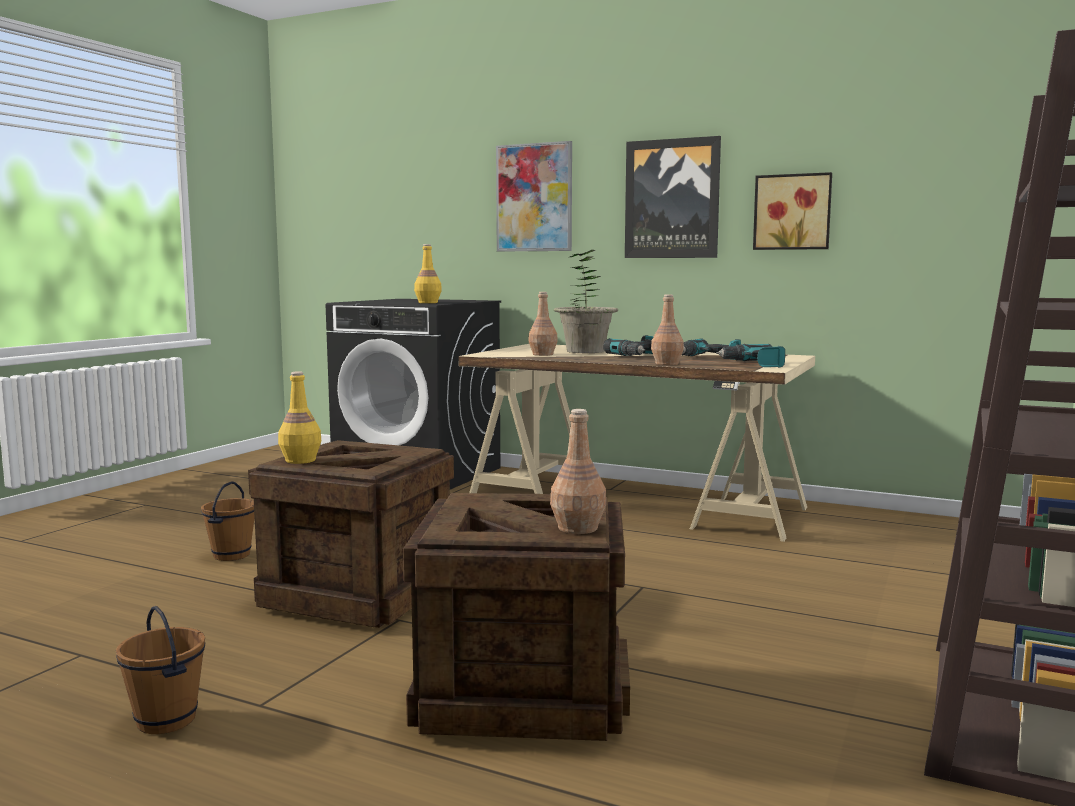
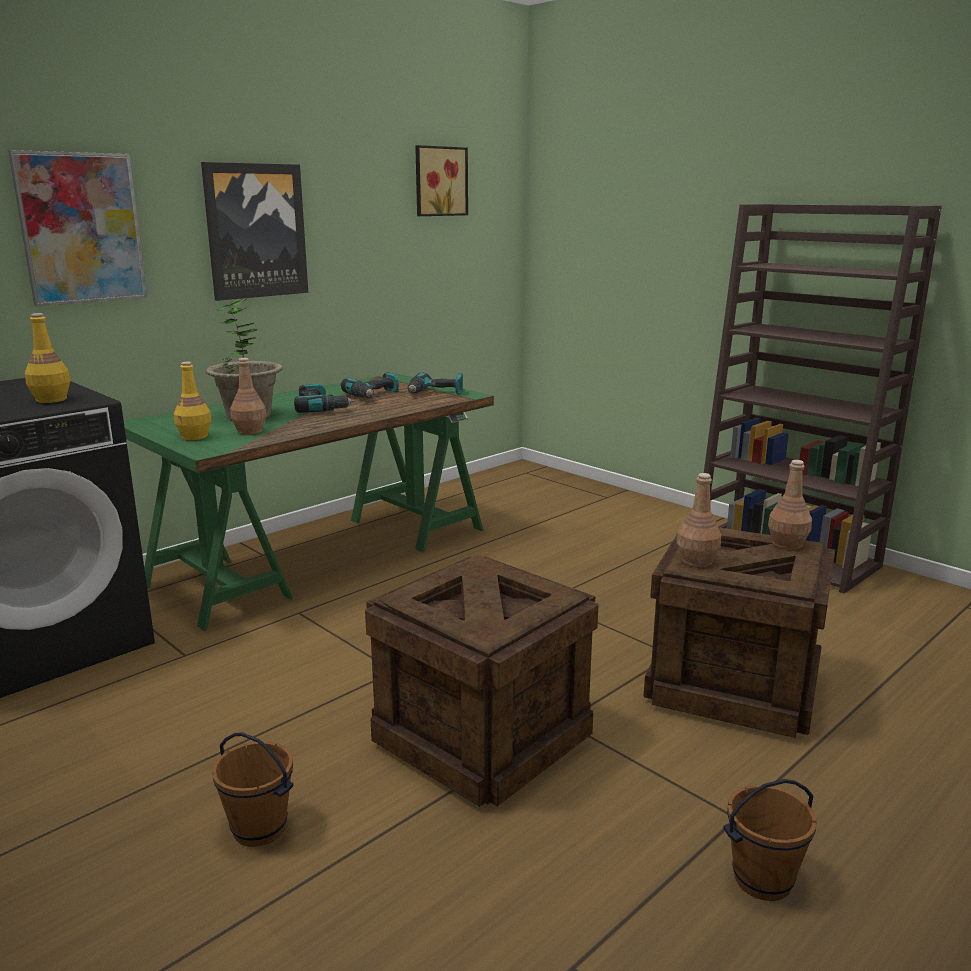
camera: 70 degrees left, 10 degrees up
yellow bottle [278,371,321,464] -> yellow bottle moved to [174,362,212,440]
beige desk [458,344,815,542] -> green desk [124,373,494,631]
brown bottle [651,295,684,365] -> brown bottle moved to [677,473,721,567]
picture [753,172,832,250] -> picture moved to [415,145,468,216]

